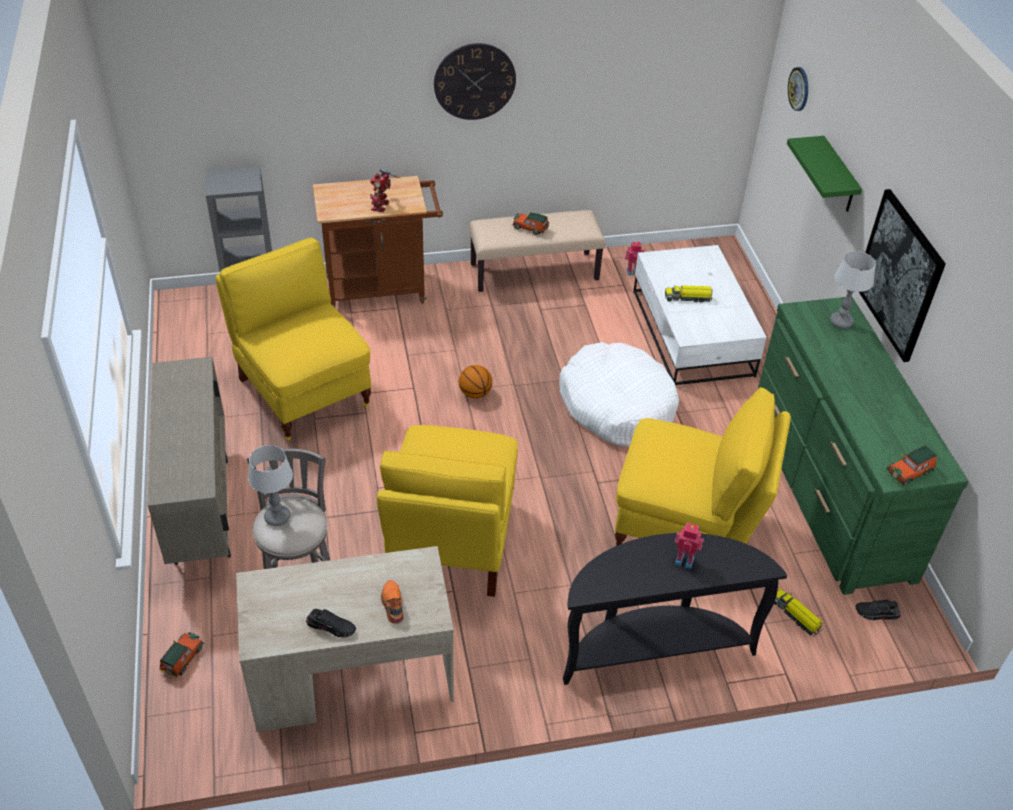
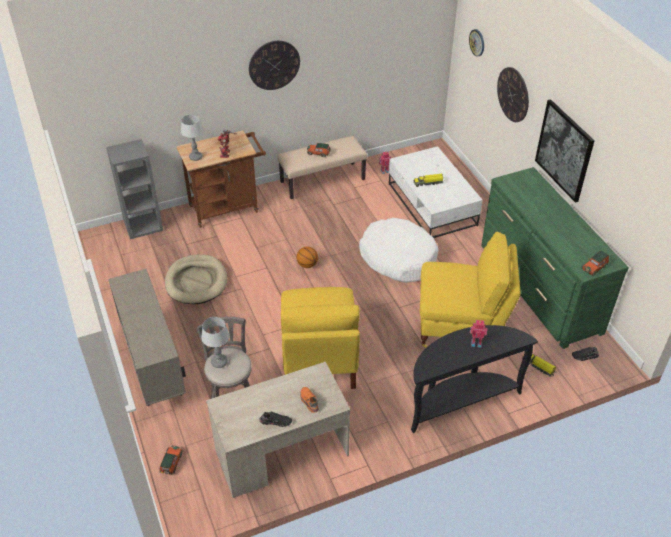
camera: 10 degrees left, 0 degrees up
yellow chair [215,238,372,440] -> beige dog bed [165,254,227,304]
green shelf [787,136,862,212] -> wall clock [497,67,529,122]
table lamp [830,251,876,329] -> table lamp moved to [181,115,203,161]

